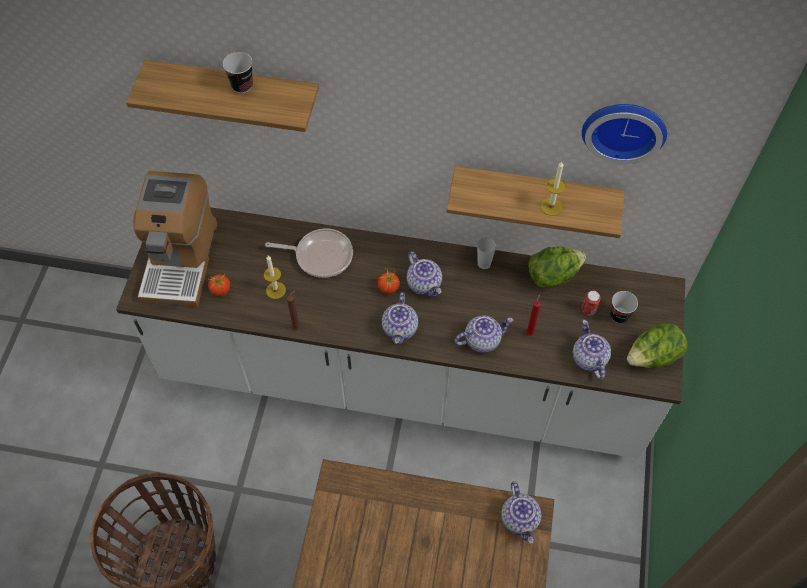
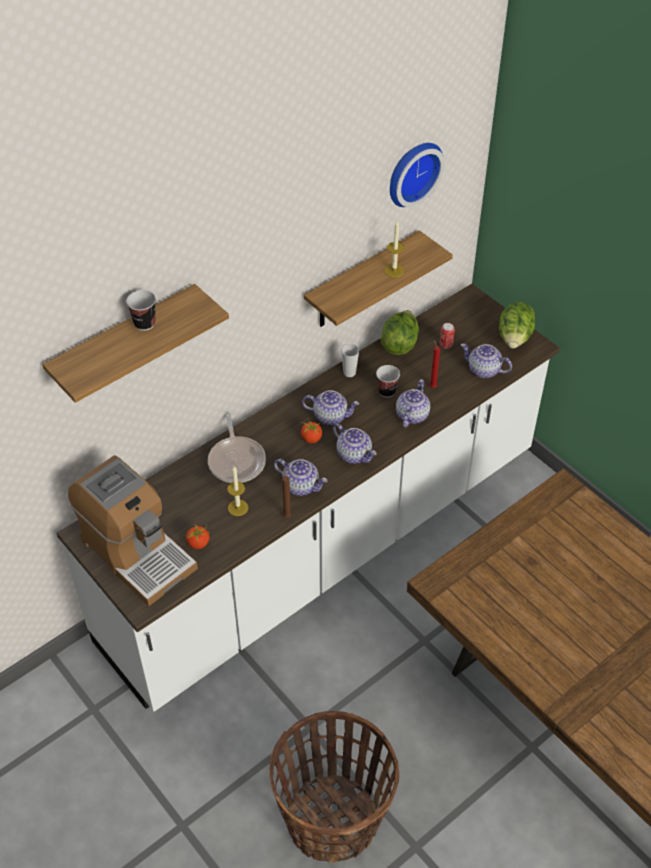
camera: 50 degrees left, 10 degrees down
frying pan [265,228,353,278] -> frying pan turned 120 degrees clockwise [208,413,266,483]
teapot [501,481,541,544] -> teapot moved to [274,459,327,496]
cup [610,291,638,324] -> cup moved to [376,365,400,398]

